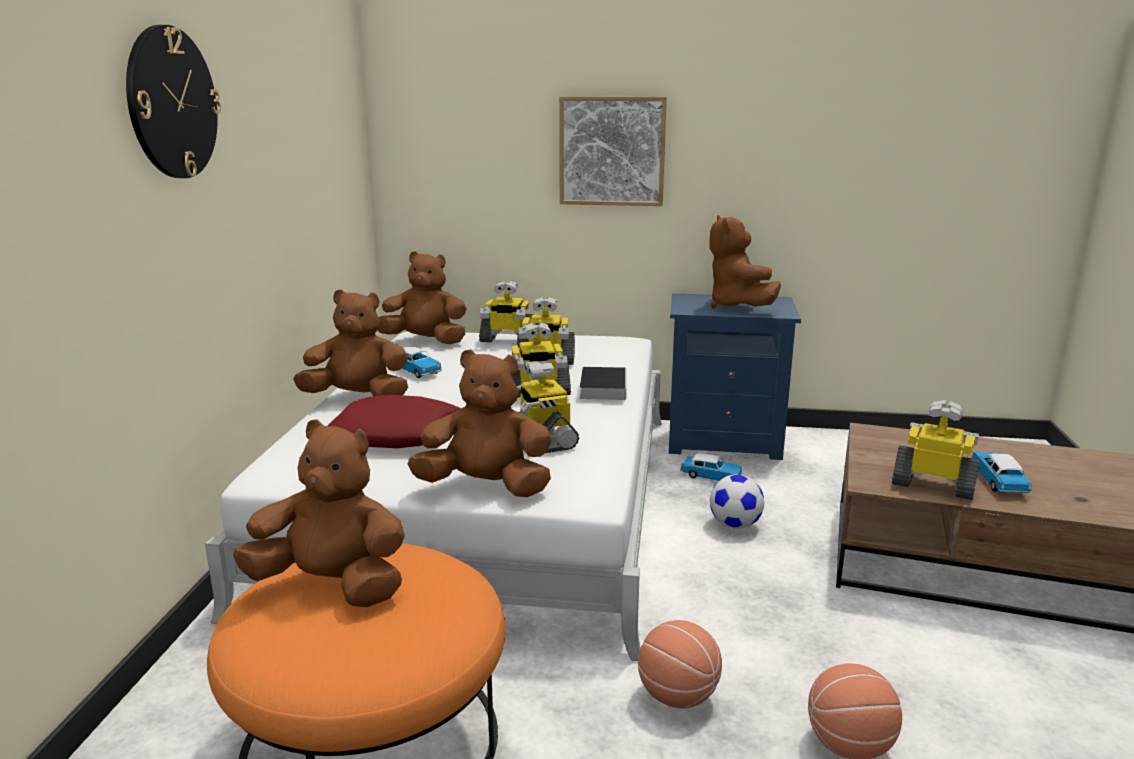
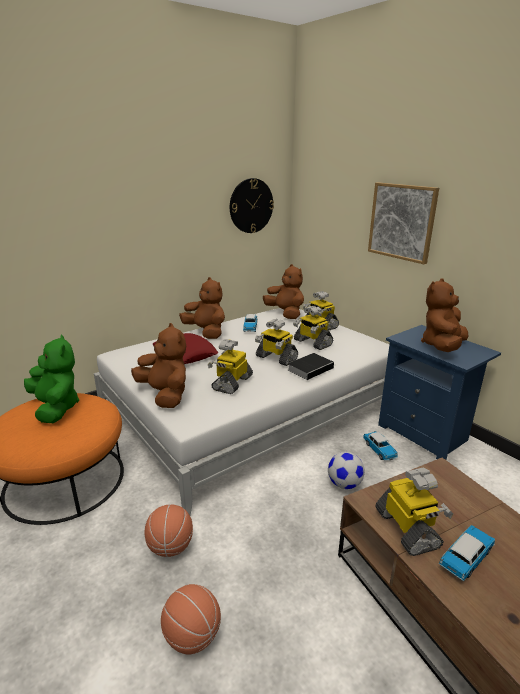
camera: 45 degrees right, 5 degrees up
wall clock [126,25,221,178] -> wall clock moved to [230,178,274,233]
brown plush toy [233,419,405,607] -> green plush toy [24,335,79,423]

